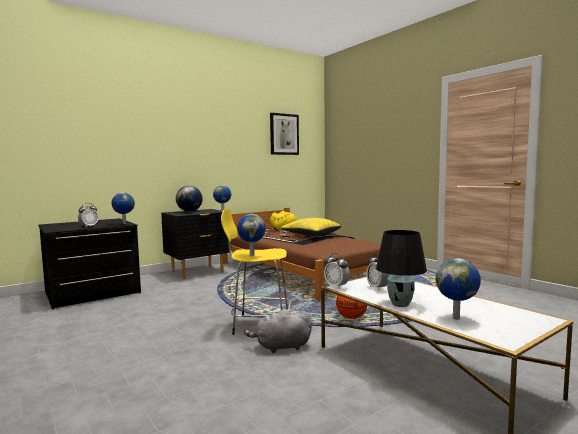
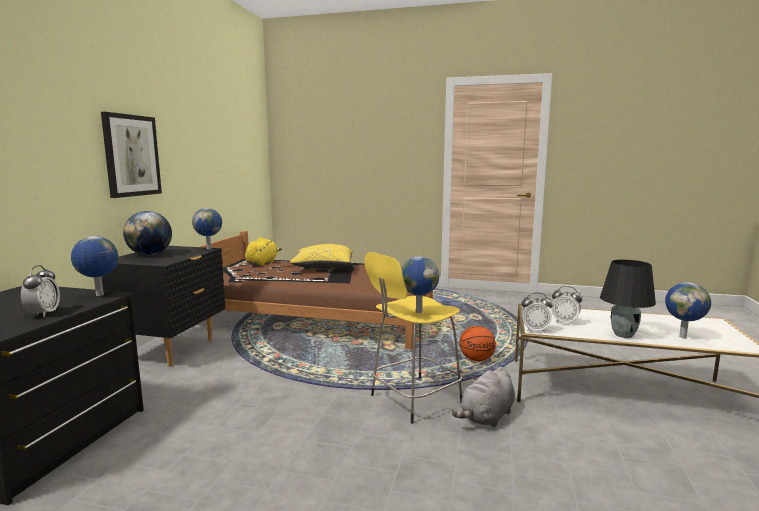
camera: 40 degrees left, 5 degrees up
picture [270,113,299,155] -> picture moved to [101,112,162,198]

